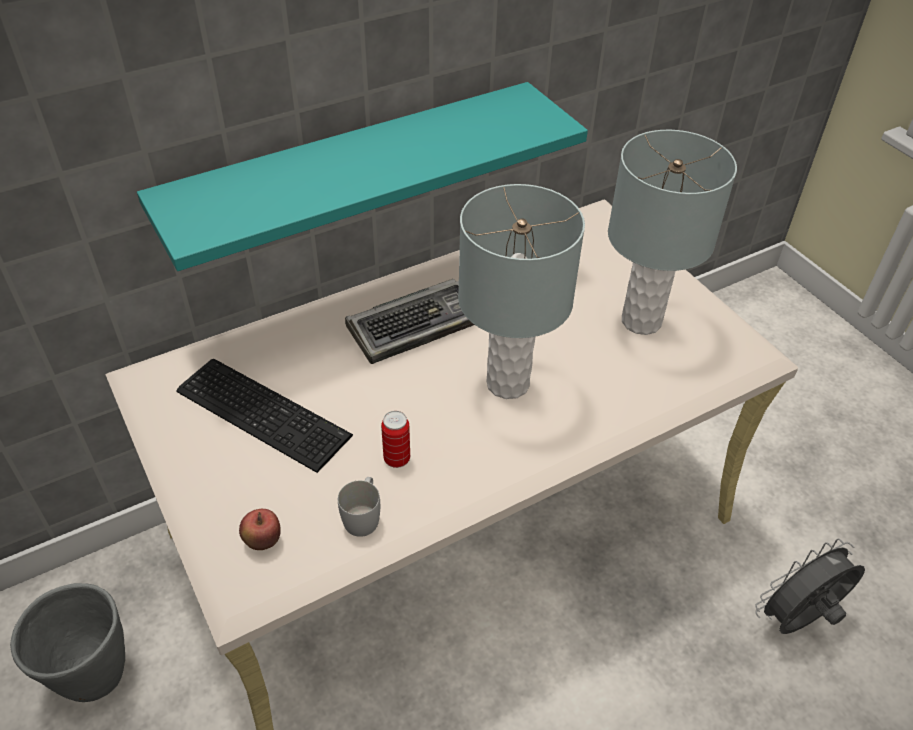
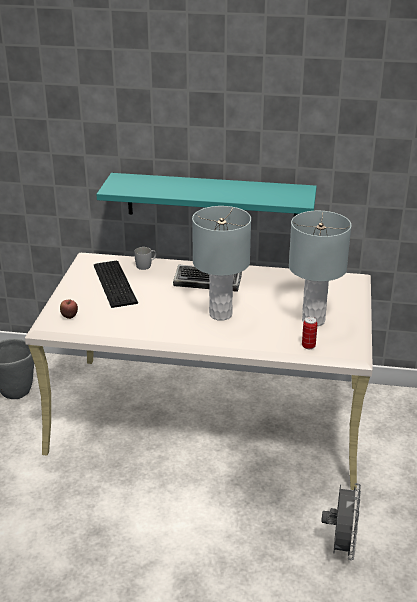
camera: 40 degrees right, 15 degrees down
white mug [338,477,380,537] -> white mug moved to [134,247,156,270]
can [381,411,410,468] -> can moved to [302,317,317,349]
grey fan [755,539,865,634] -> grey fan turned 90 degrees clockwise [321,483,361,560]

